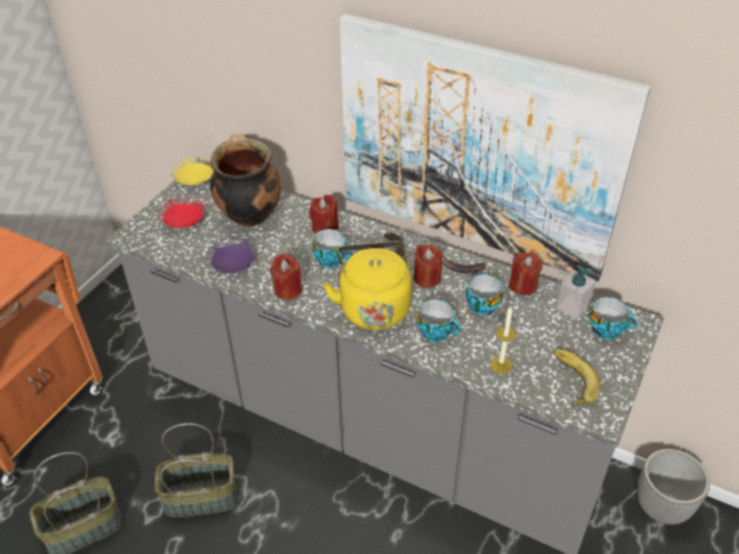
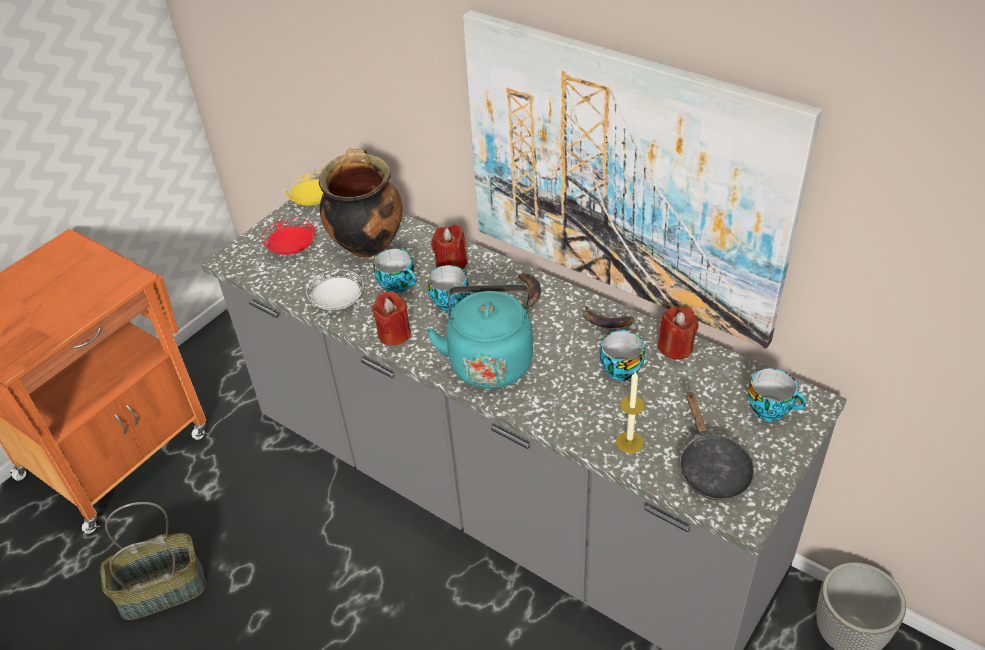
camera: 10 degrees right, 0 degrees up
basket [154,423,237,517] -> none
purple plate [207,238,256,273] -> white plate [306,269,364,310]
yellow kettle [323,241,412,330] -> turquoise kettle [426,284,533,389]
red candle [413,245,442,288] -> none
cup [417,299,461,342] -> cup moved to [373,249,417,293]
banana [554,349,601,406] -> black frying pan [680,391,754,500]
soap dispenser [556,265,596,320] -> none

